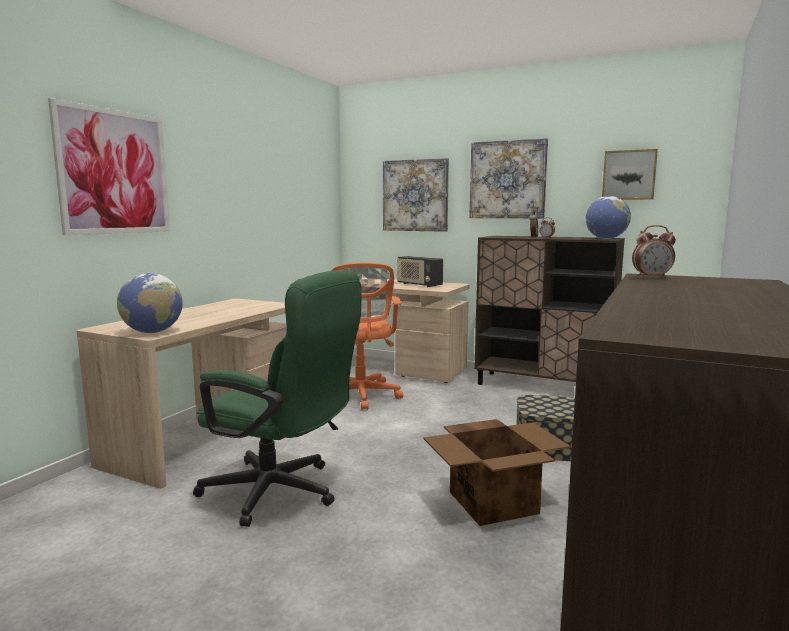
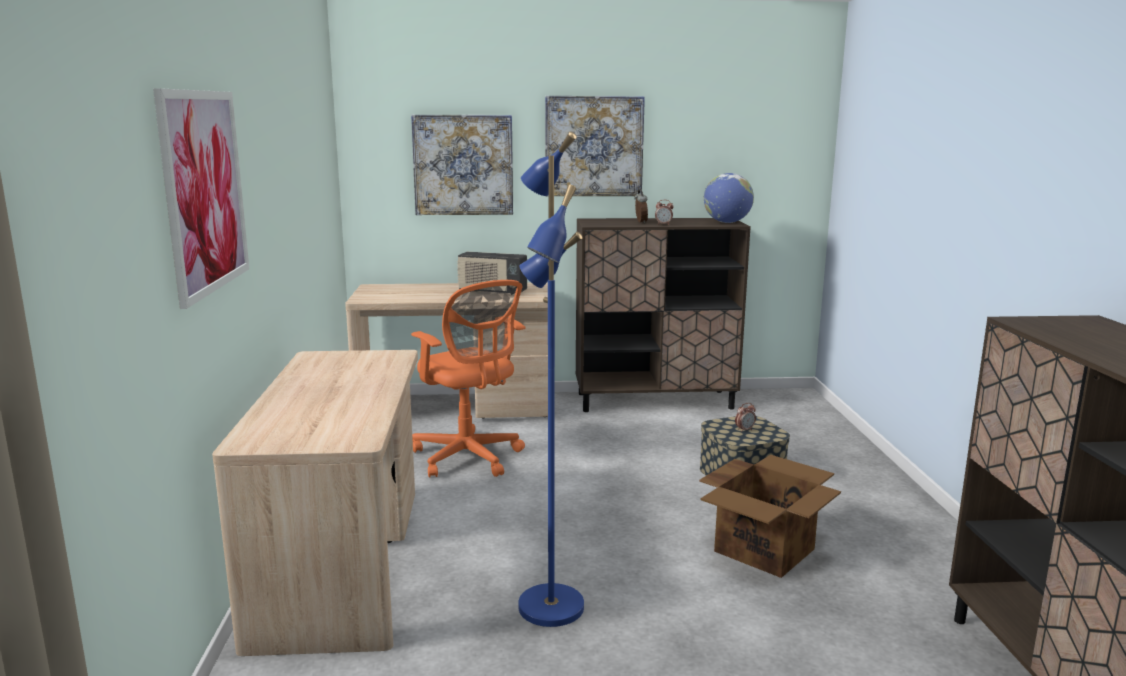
camera: 30 degrees left, 5 degrees up
globe [117,273,183,333] -> none
green office chair [193,270,362,527] -> blue floor lamp [518,132,584,627]
picture [602,149,658,200] -> none
alarm clock [632,225,676,279] -> alarm clock moved to [735,403,756,432]

